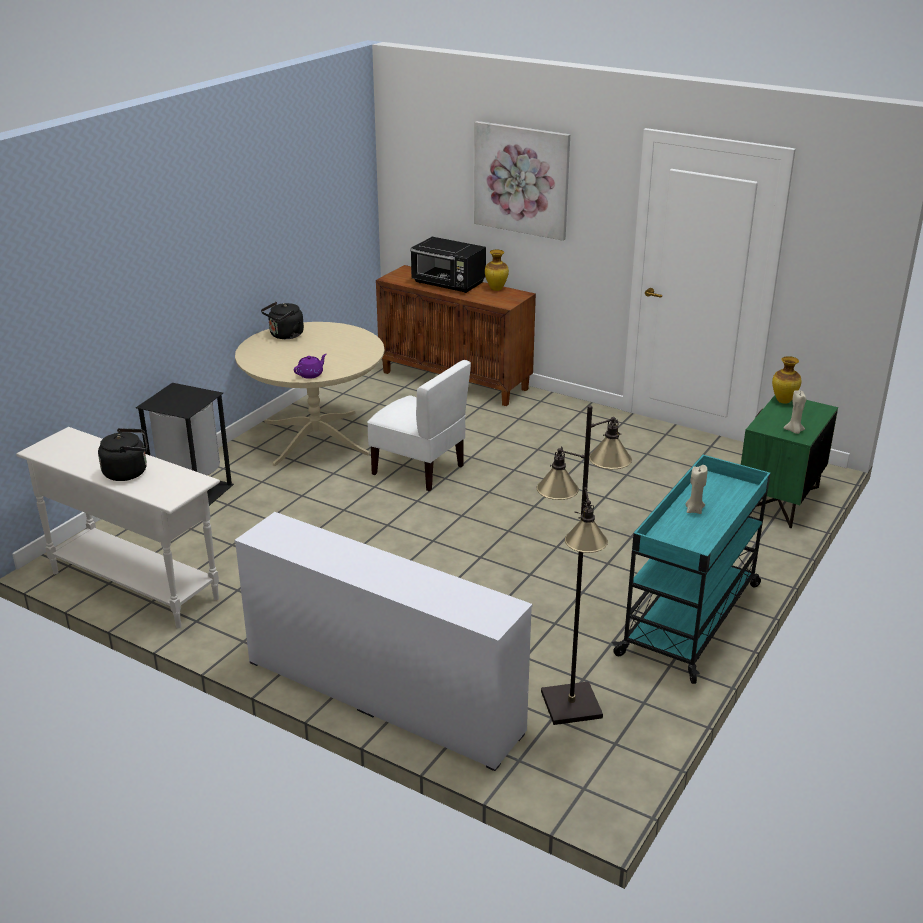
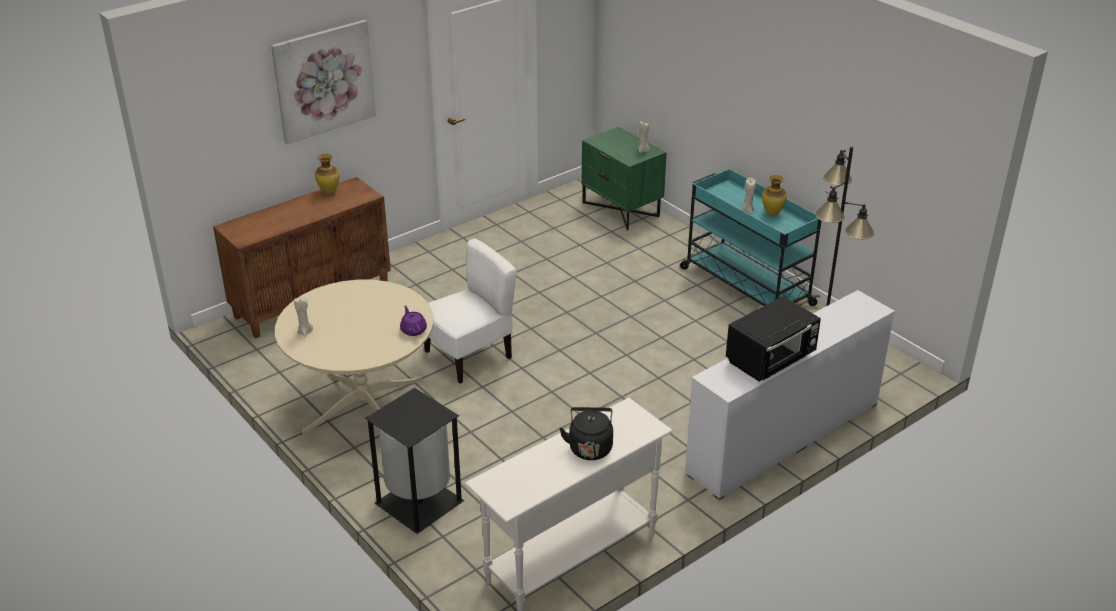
camera: 70 degrees left, 5 degrees up
black kettle [261,302,304,339] -> beige candle [294,297,313,337]
black microwave [410,237,486,293] -> black microwave moved to [726,296,821,381]
vase [772,356,802,404] -> vase moved to [762,175,787,216]

